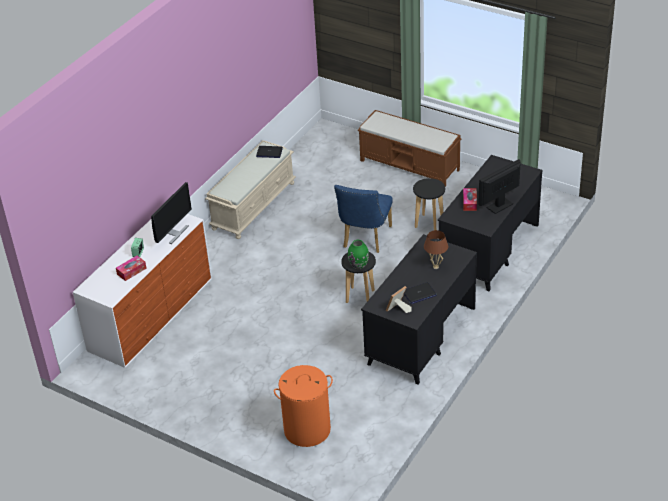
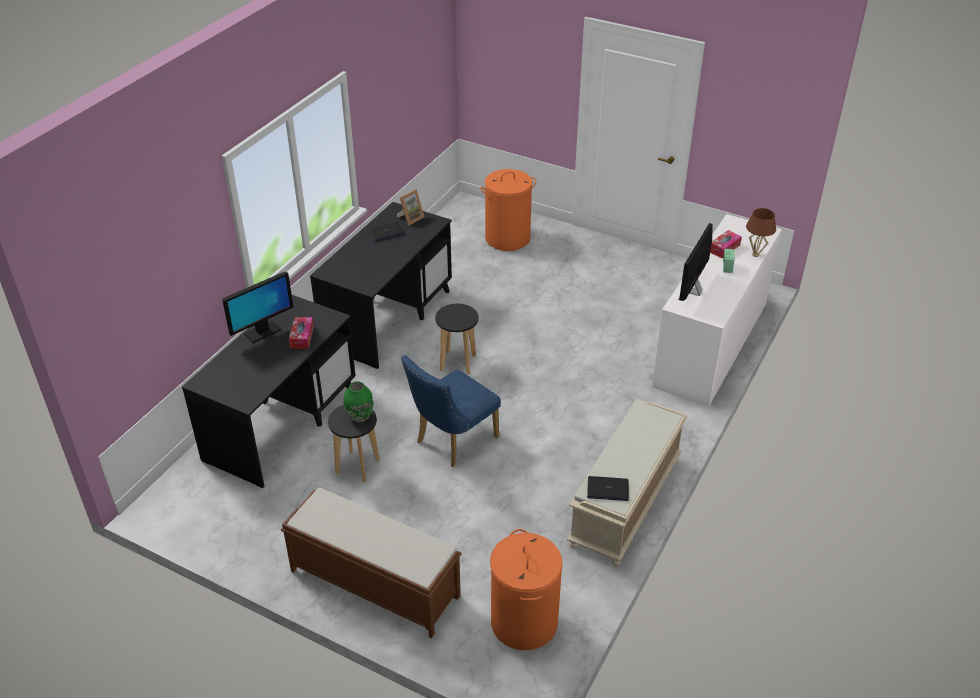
camera: 175 degrees right, 0 degrees up
blue chair [334,185,393,253] -> blue chair turned 150 degrees counterclockwise [401,355,501,467]
green vase [348,240,369,269] -> green vase moved to [343,381,373,422]
brown table lamp [424,230,448,269] -> brown table lamp moved to [746,208,776,257]
none -> orange laundry basket [490,529,563,650]

